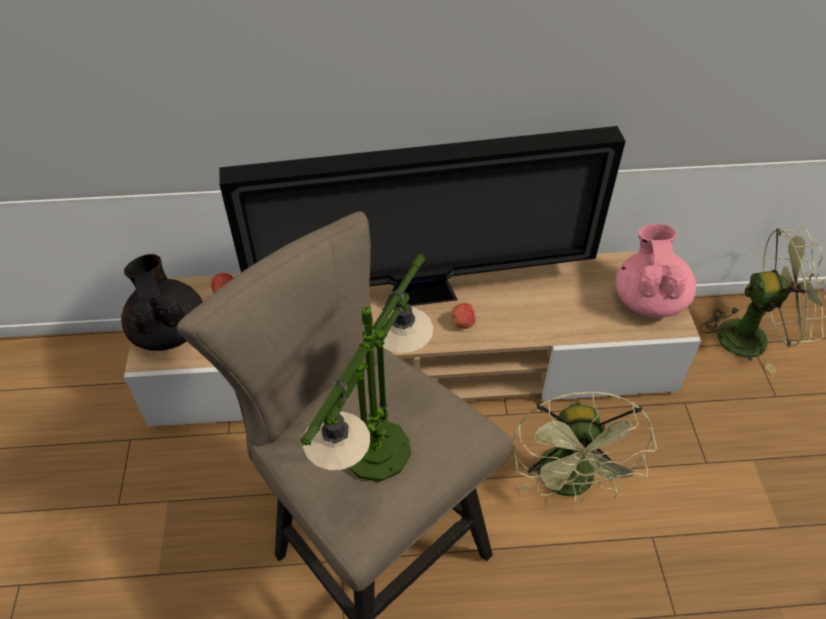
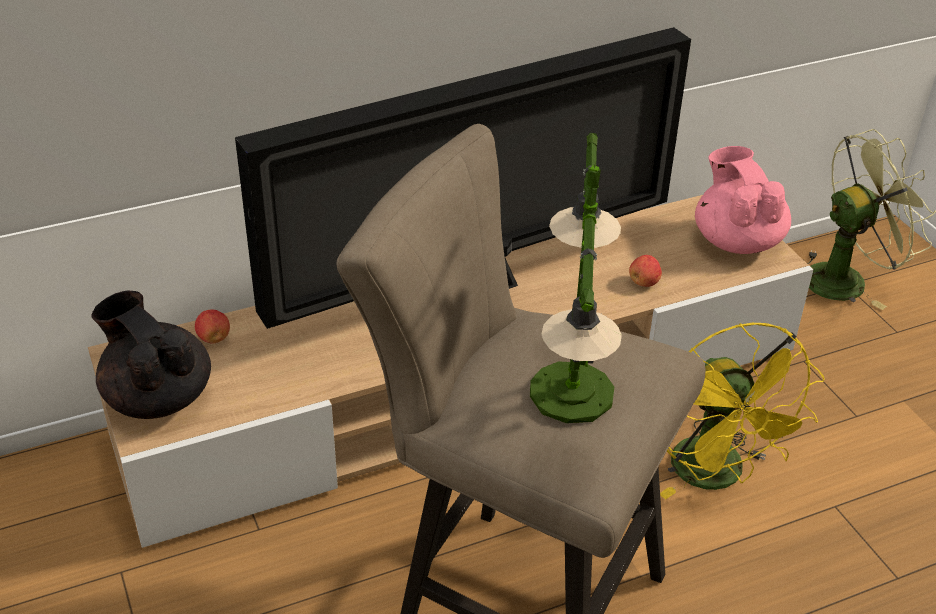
camera: 20 degrees left, 10 degrees down
apple [451,303,476,329] -> apple moved to [629,255,662,287]
green fan [513,391,657,503] -> yellow fan [660,323,825,499]

